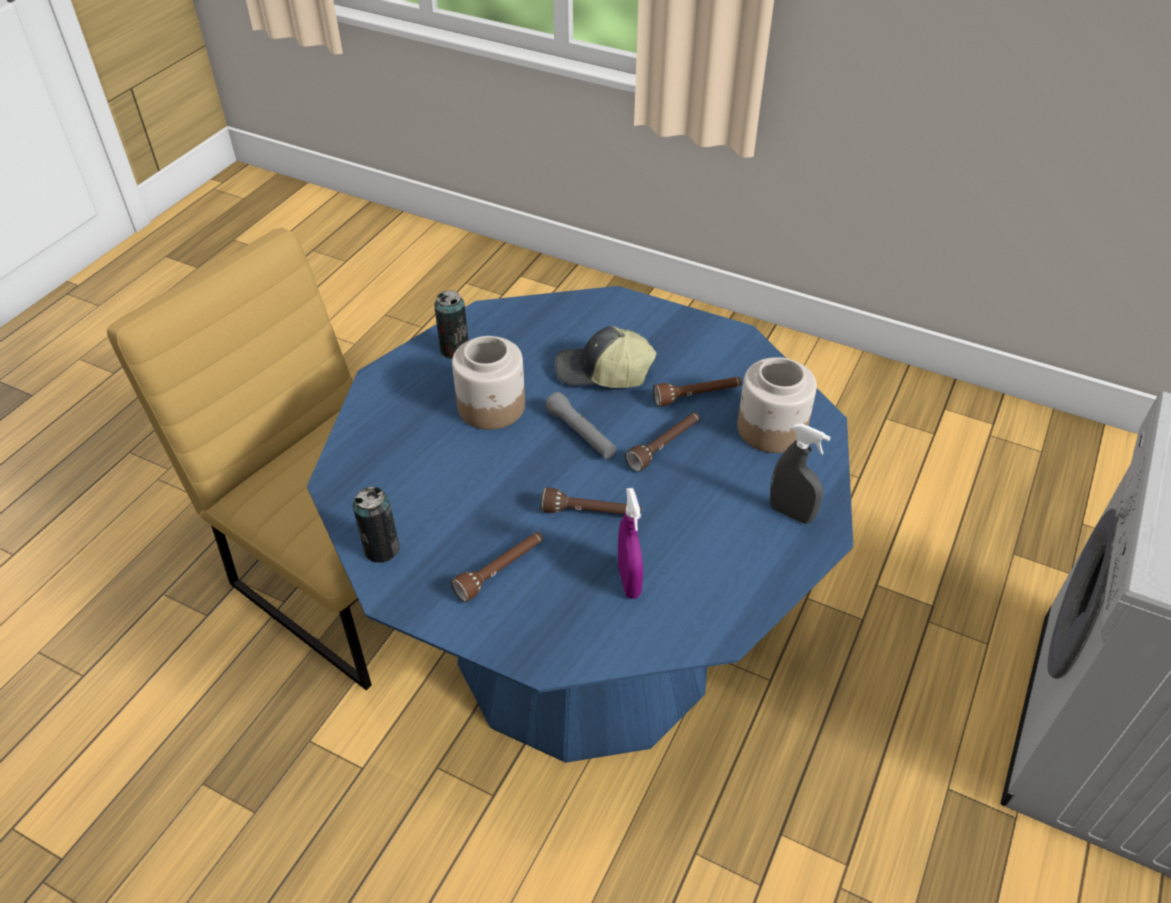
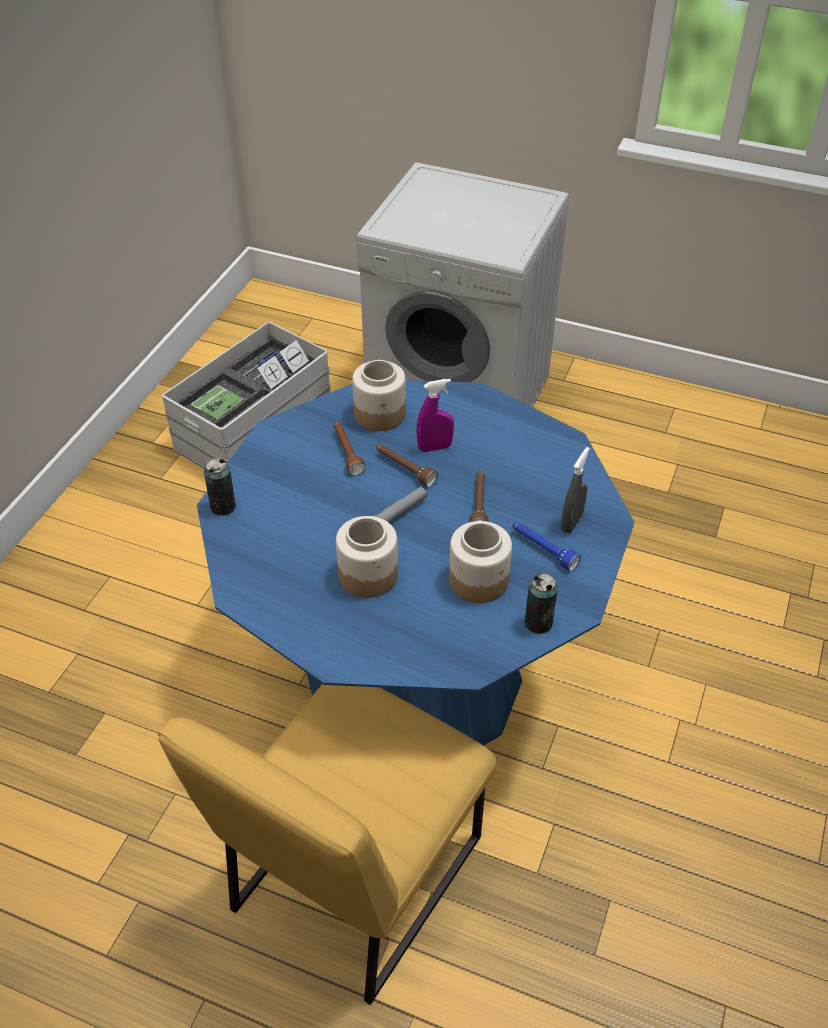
camera: 95 degrees left, 0 degrees up
can [434,290,468,359] -> can moved to [204,458,236,516]
brown flashlight [451,532,543,602] -> blue flashlight [513,522,581,571]
cap [555,326,657,388] -> none
purple spray bottle [618,488,643,599] -> purple spray bottle moved to [416,379,454,452]
grey spray bottle [770,424,831,524] -> grey spray bottle moved to [561,447,590,533]
none -> grey storage box [162,322,330,469]
none -> jar [449,521,512,603]

